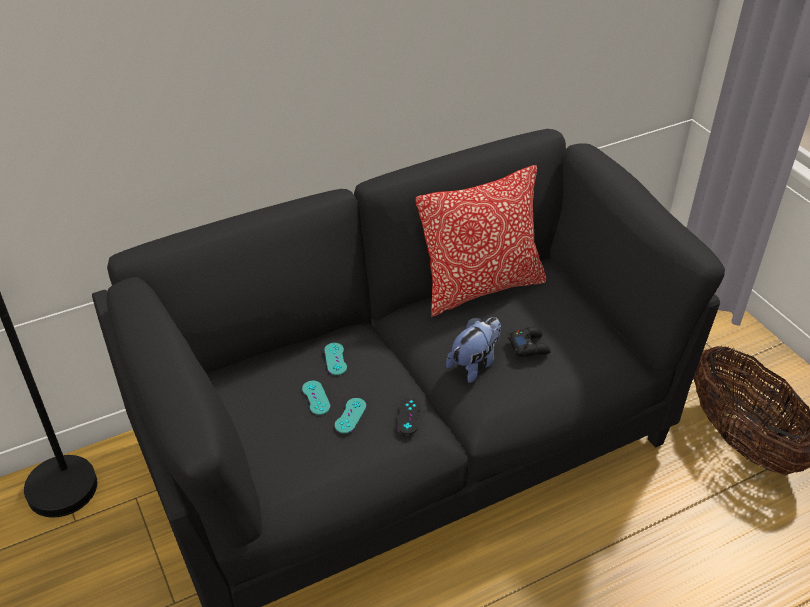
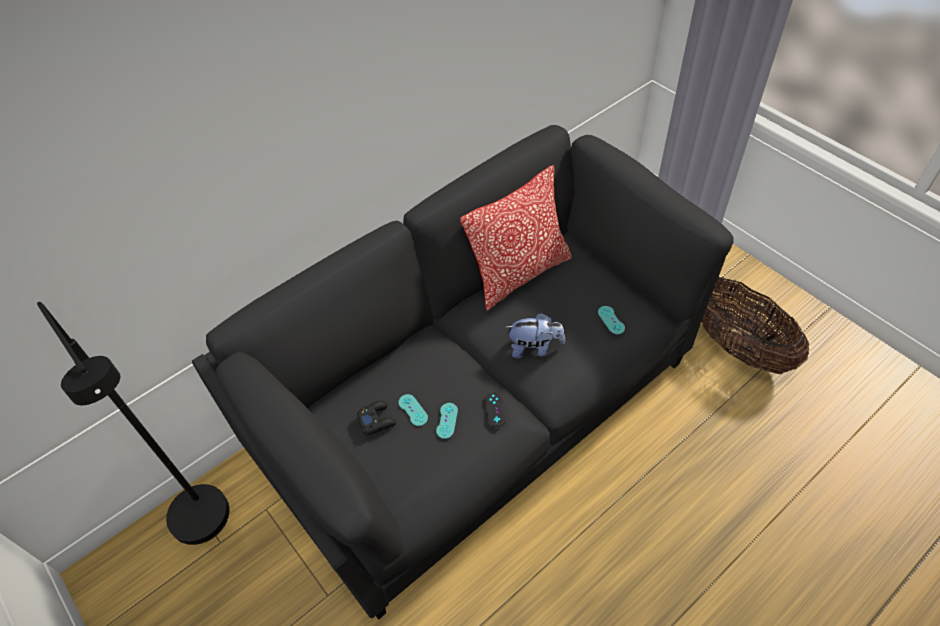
camera: 10 degrees left, 10 degrees up
turquoise game controller [324,343,347,375] -> turquoise game controller moved to [598,306,625,334]
plush toy [446,317,501,383] -> plush toy turned 60 degrees clockwise [506,313,565,358]
black game controller [508,327,551,357] -> black game controller moved to [356,401,396,435]

